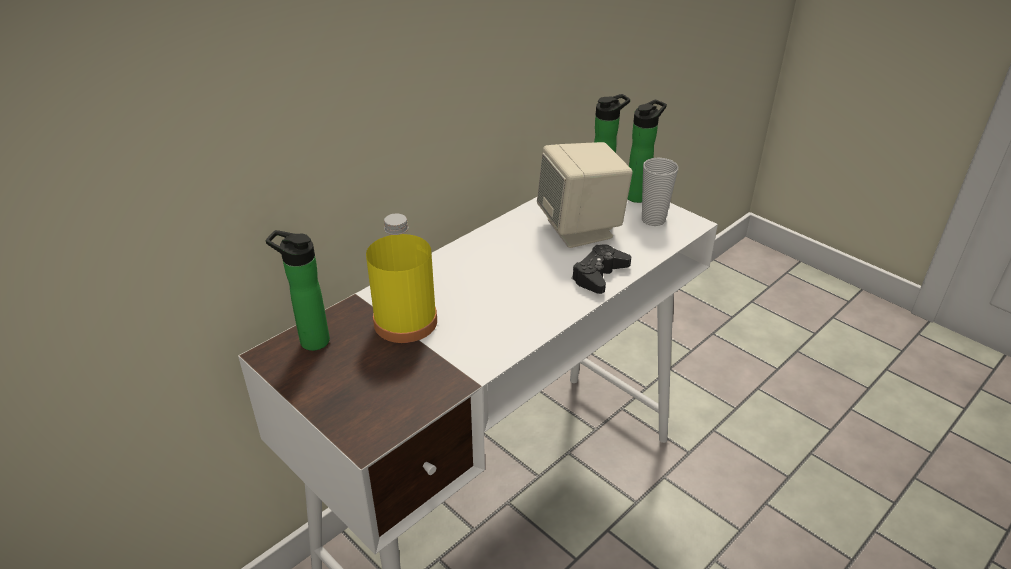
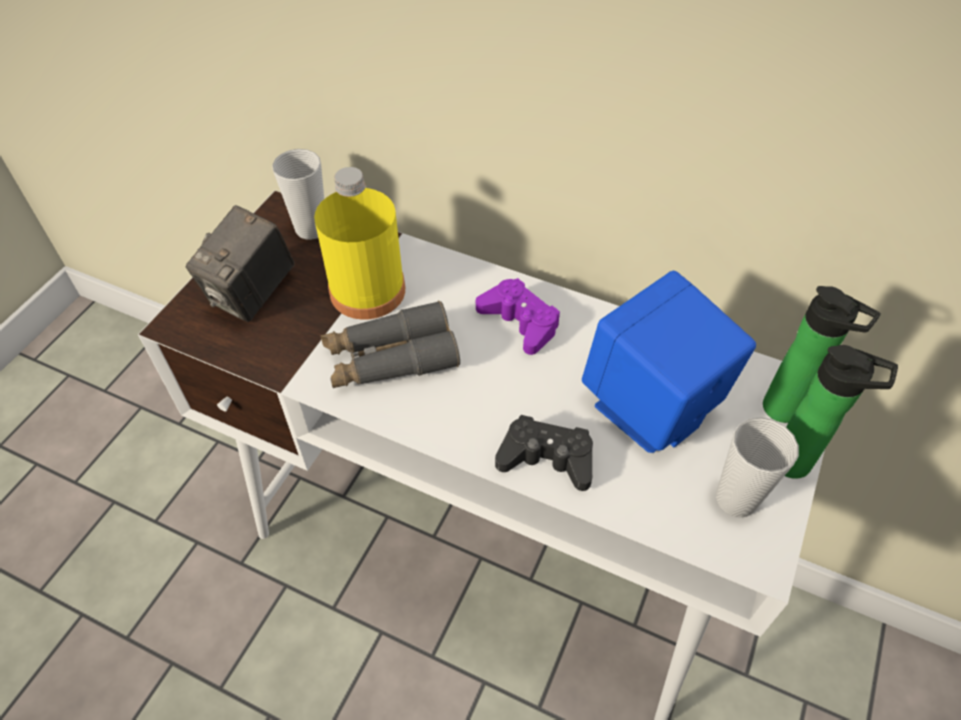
camera: 70 degrees right, 15 degrees up
bottle [266,230,330,351] -> cup [272,149,324,240]
beige speaker [537,142,633,248] -> blue speaker [582,271,756,453]
none -> camera [186,205,294,322]
none -> grey binoculars [320,300,460,388]
none -> purple game controller [476,278,560,355]

